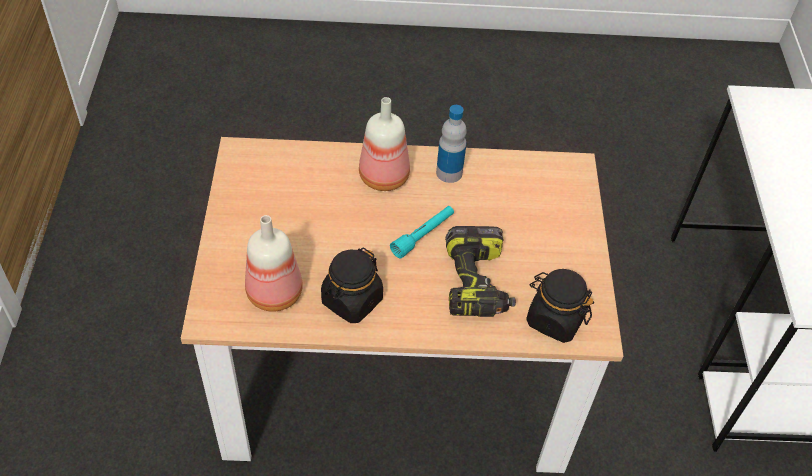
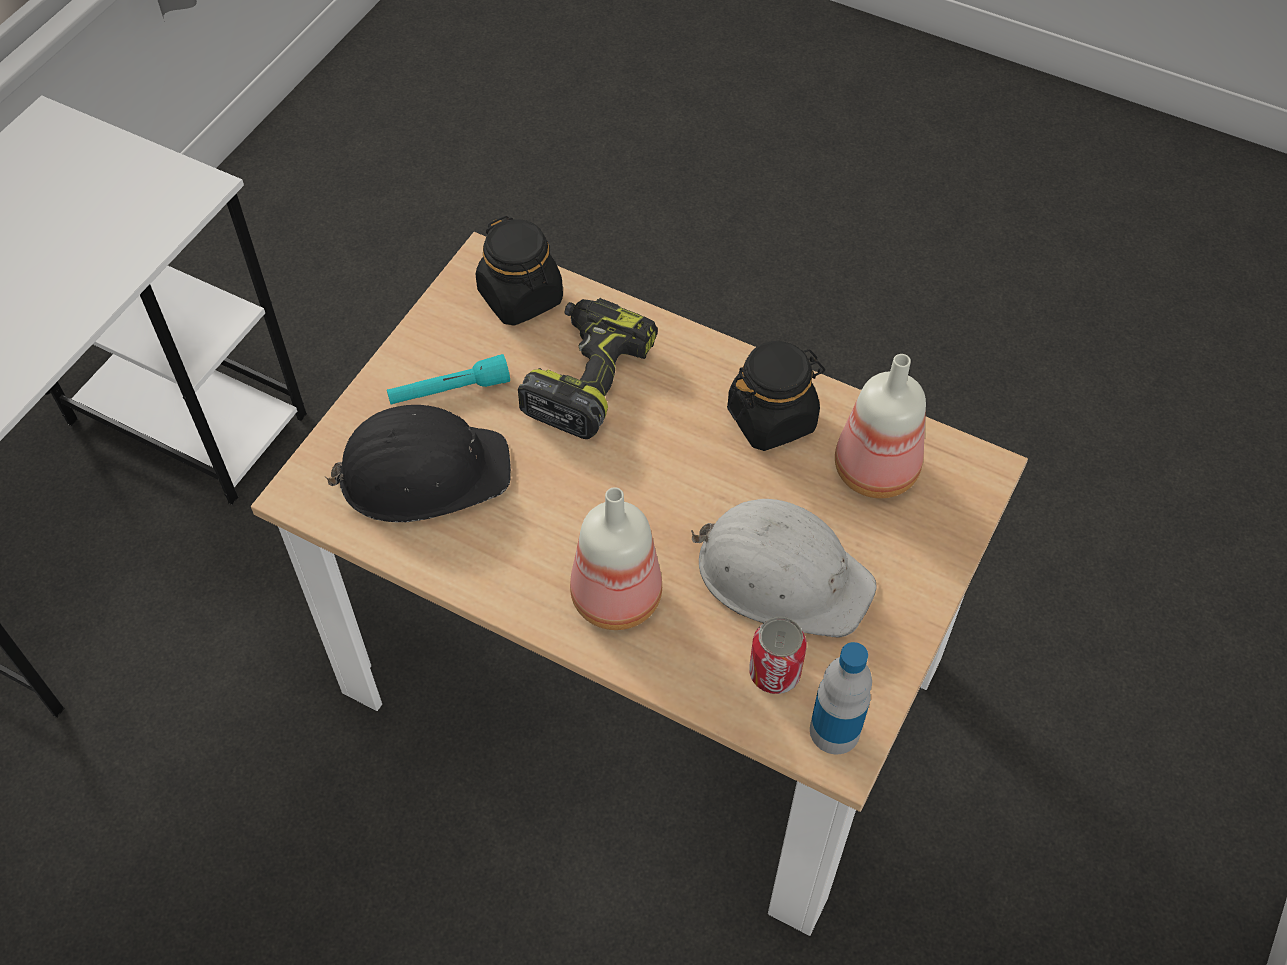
camera: 150 degrees left, 5 degrees up
turquoise flashlight [390,206,454,259] -> turquoise flashlight moved to [387,354,510,405]
bottle [436,105,467,183] -> bottle moved to [810,642,872,755]
none -> black hard hat [324,405,511,523]
none -> white hard hat [691,499,877,638]
none -> can [749,617,807,694]

